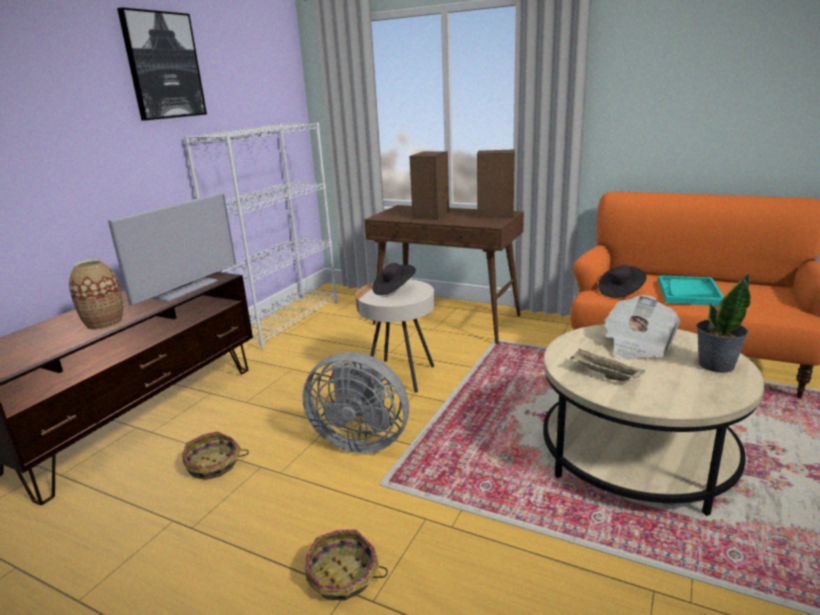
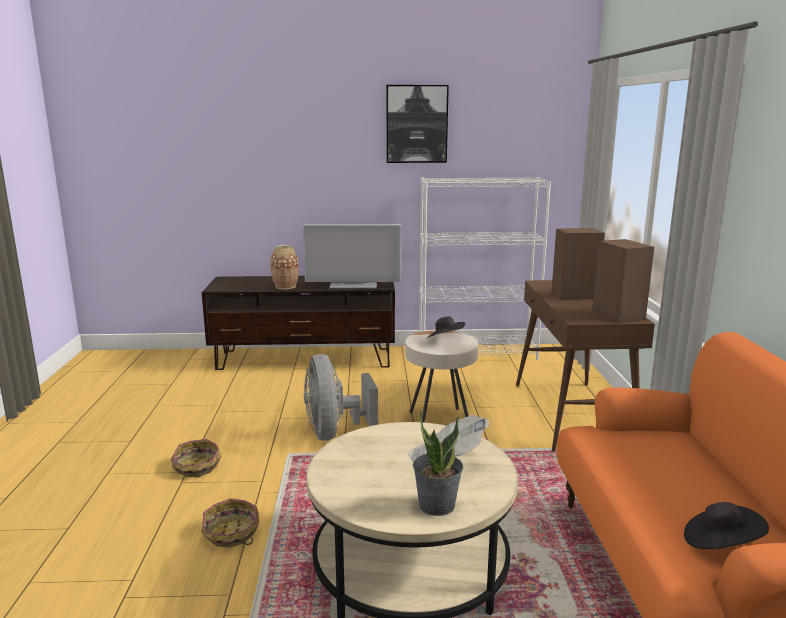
camera: 60 degrees right, 5 degrees down
basket [182,431,249,480] -> basket moved to [201,498,259,548]
beige tray [571,349,645,381] -> none
black hat [598,265,647,298] -> black hat moved to [684,502,769,549]
turquoise tray [658,275,724,306] -> none

